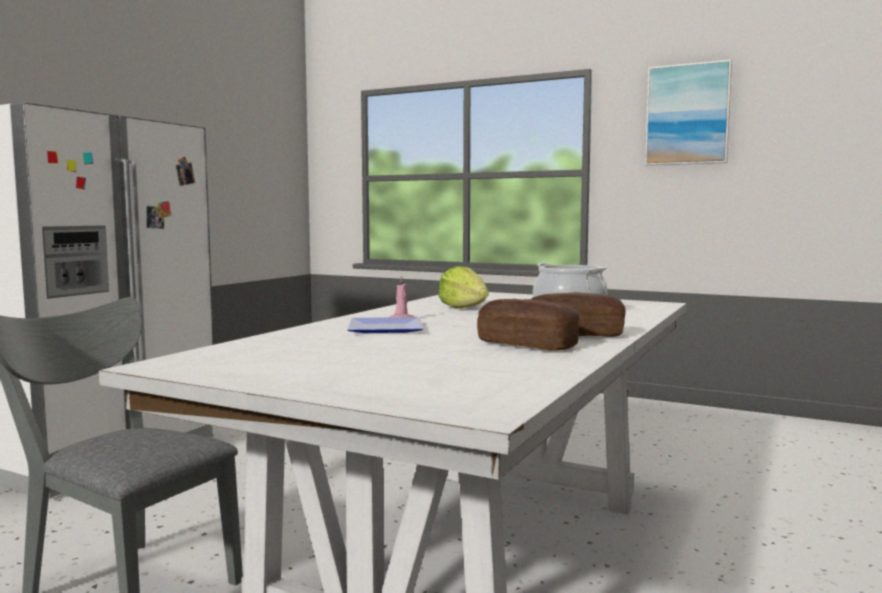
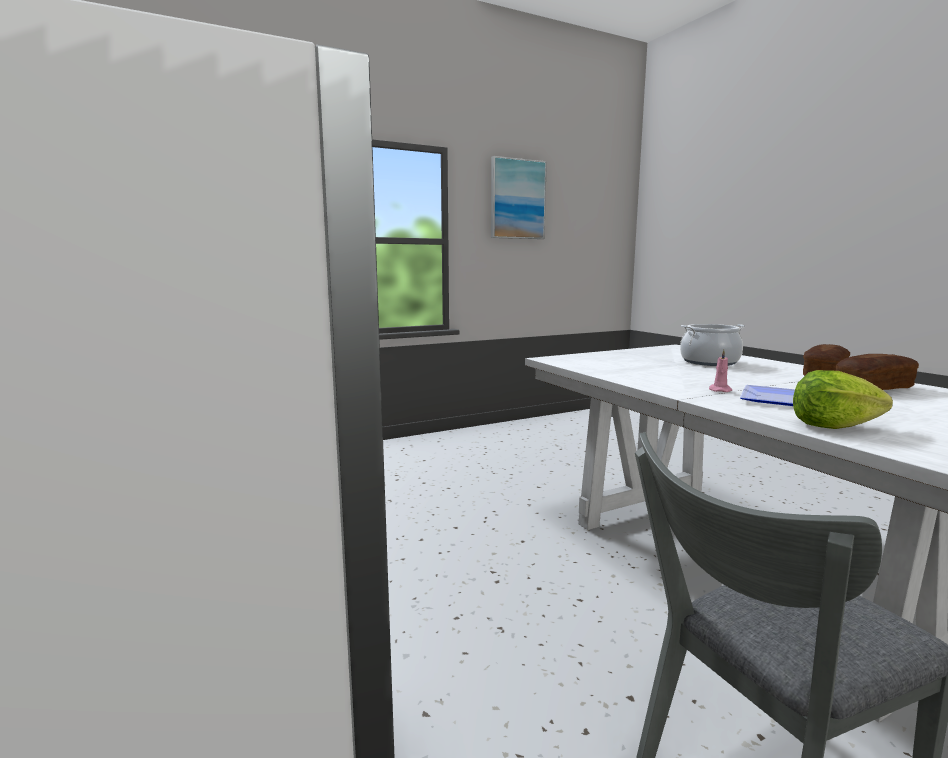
camera: 55 degrees left, 5 degrees up
lettuce [438,266,488,309] -> lettuce moved to [793,370,893,429]

